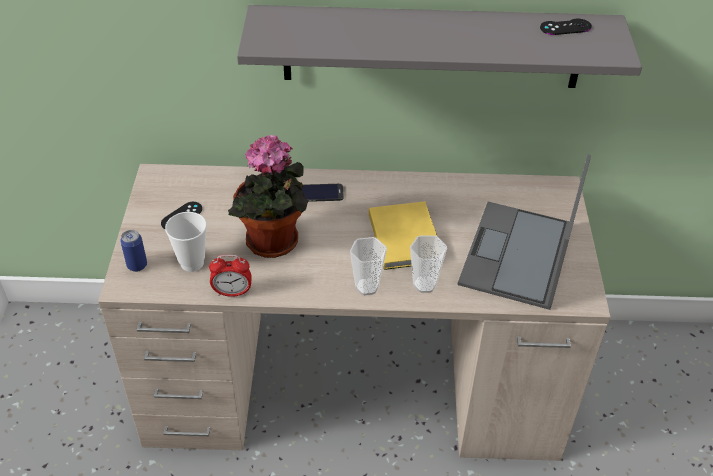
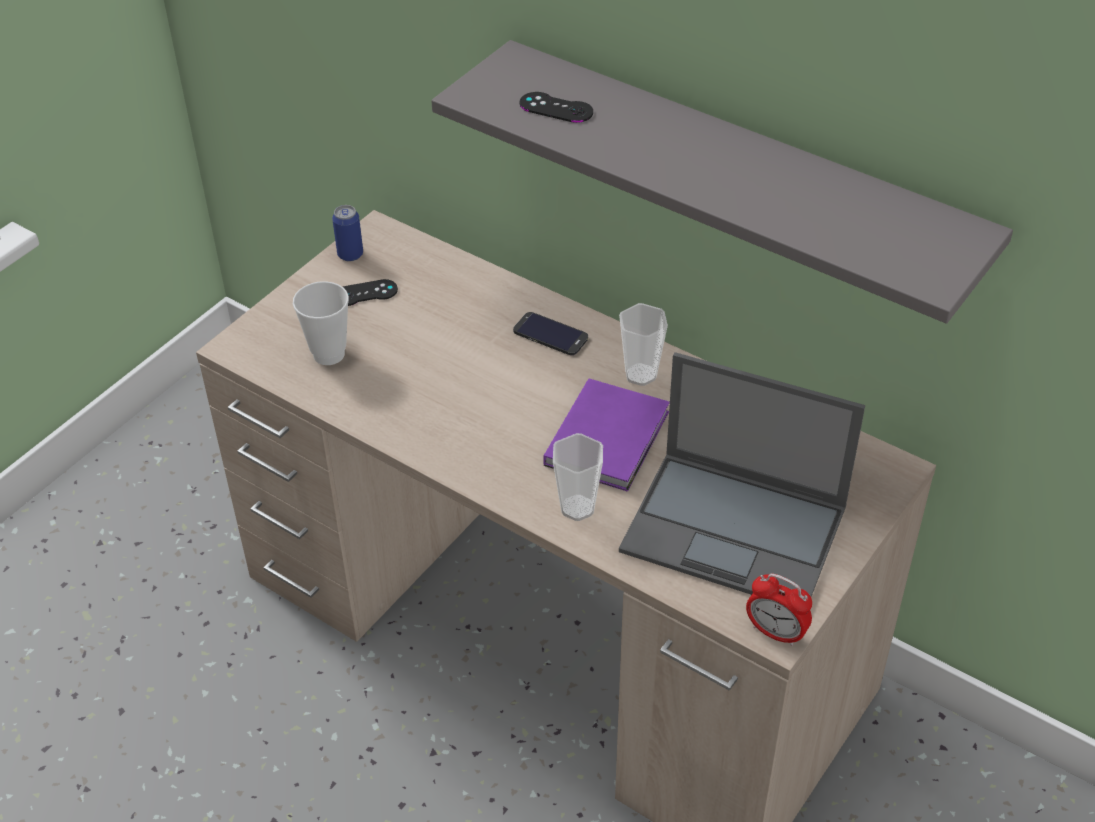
camera: 35 degrees right, 0 degrees up
can [120,230,147,272] -> can moved to [332,205,363,262]
alarm clock [209,254,252,297] -> alarm clock moved to [746,574,812,646]
potted plant [228,135,308,258] -> none
cup [350,237,387,295] -> cup moved to [619,303,668,386]
yellow book [369,201,437,270] -> purple book [543,379,670,492]
laptop [457,154,591,310] -> laptop turned 120 degrees counterclockwise [619,352,865,597]
black game controller [540,19,592,35] -> black game controller moved to [520,92,593,123]

